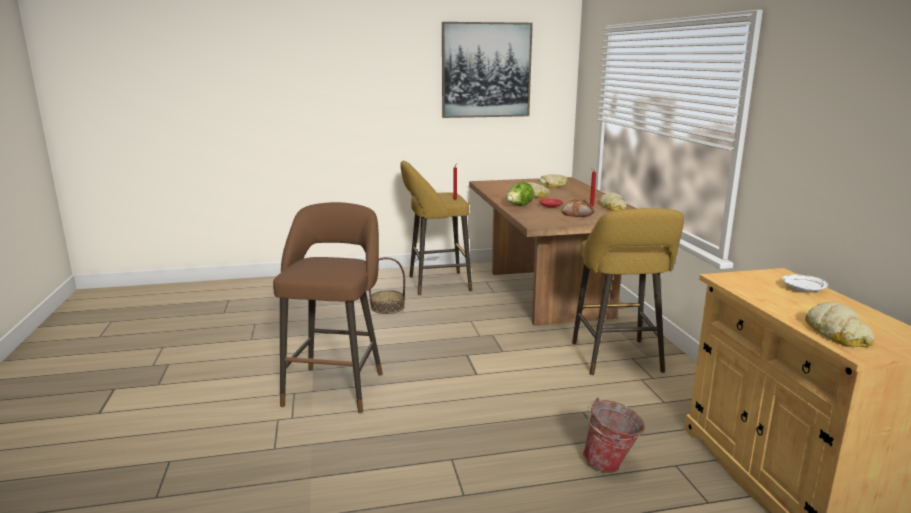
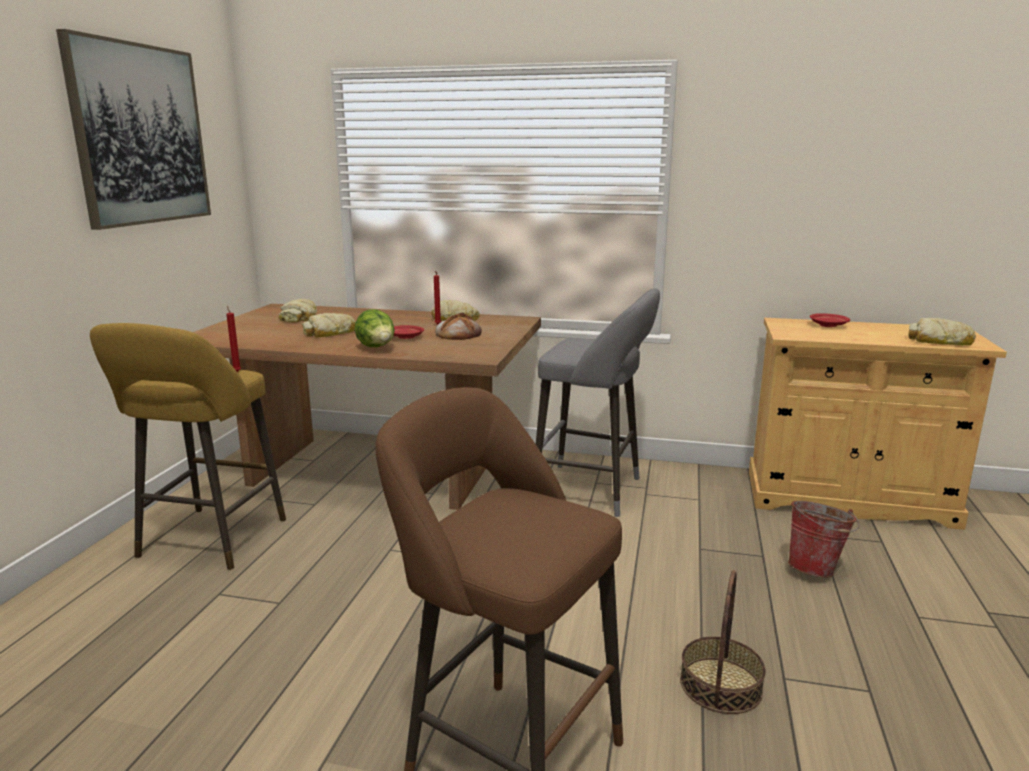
camera: 65 degrees left, 0 degrees up
basket [369,257,405,314] -> basket moved to [680,570,766,714]
yellow stool [572,208,684,375] -> grey stool [536,288,660,517]
white plate [782,274,828,292] -> red plate [810,313,850,327]

